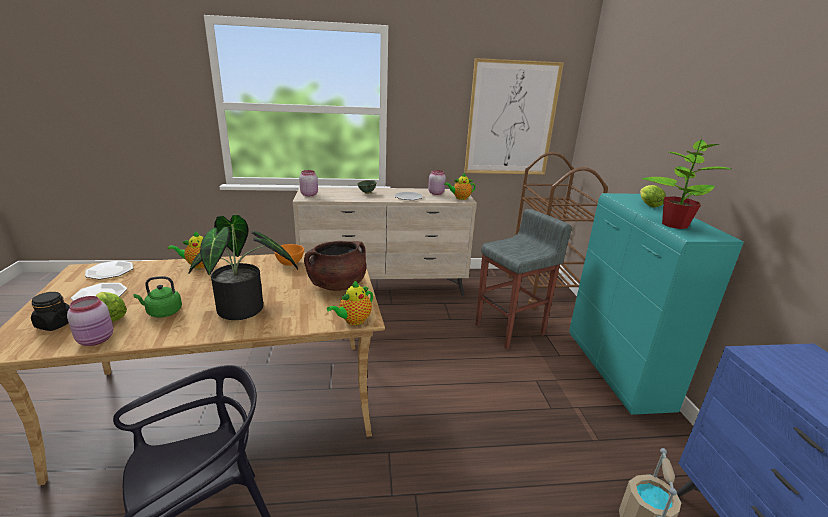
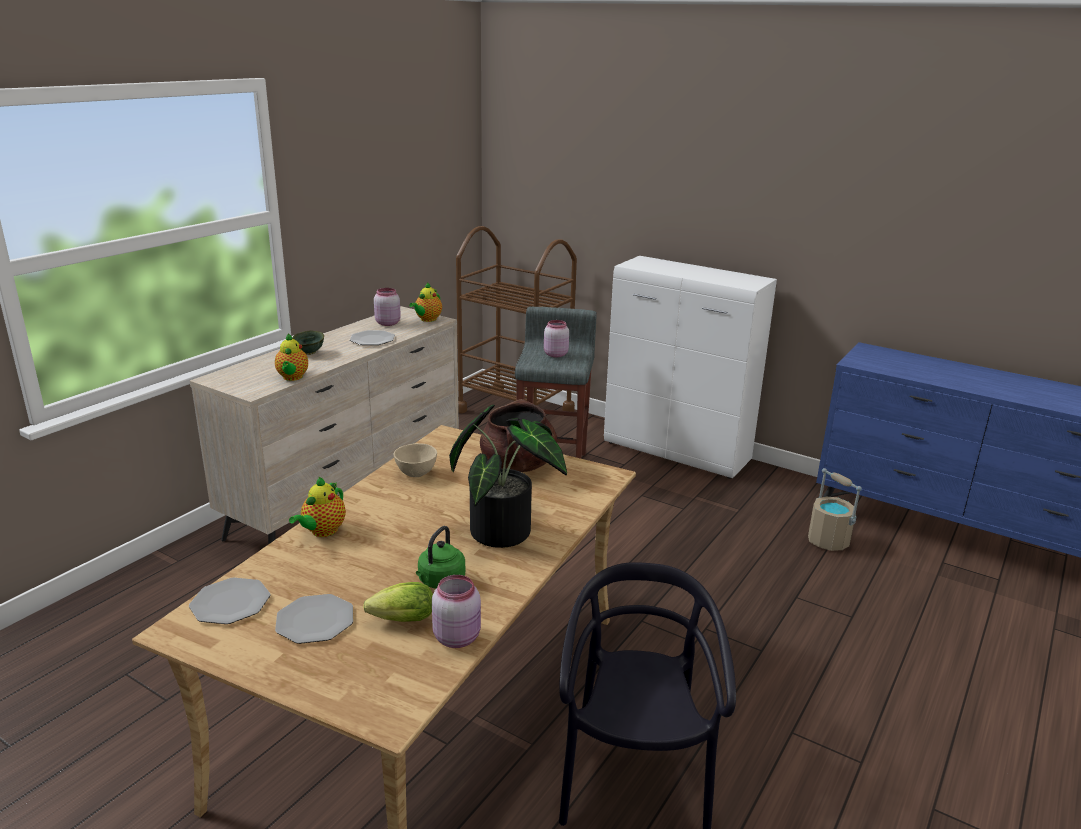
camera: 50 degrees left, 0 degrees up
black jar [31,292,70,331] -> none
orange bowl [274,244,304,266] -> beige bowl [394,443,437,477]
pink jar [299,170,318,196] -> pink jar moved to [544,320,569,357]
teapot [327,281,373,325] -> teapot moved to [275,333,308,381]
picture [464,58,564,175] -> none
turquoise cabinet [570,193,744,415] -> white cabinet [604,256,777,478]
lettuce [640,185,666,208] -> none
potted plant [642,136,731,229] -> none

